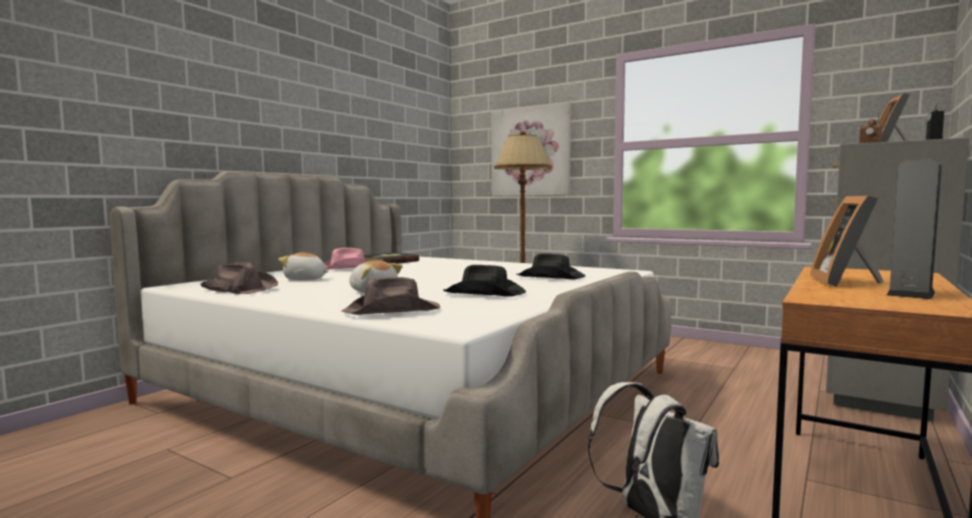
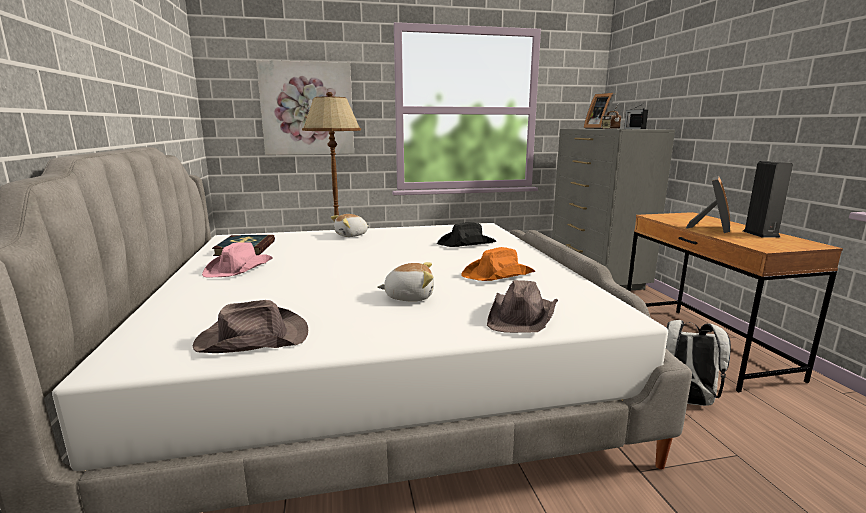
camera: 45 degrees left, 10 degrees up
plush toy [278,253,329,280] -> plush toy moved to [331,214,369,237]
black hat [443,265,526,297] -> orange hat [461,247,536,281]
picture frame [810,196,883,287] -> picture frame turned 120 degrees counterclockwise [686,176,730,233]

